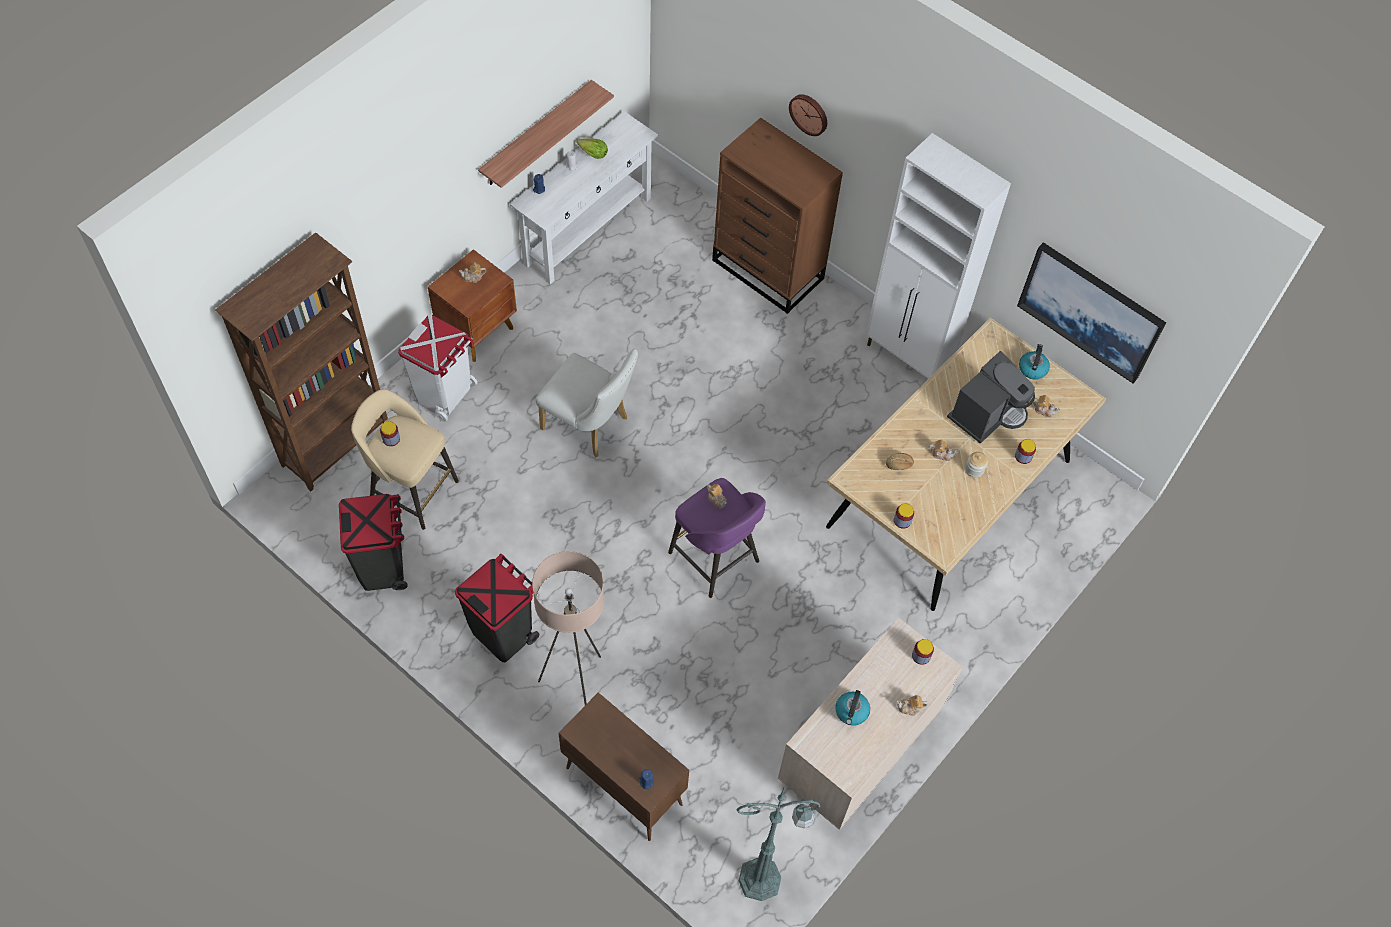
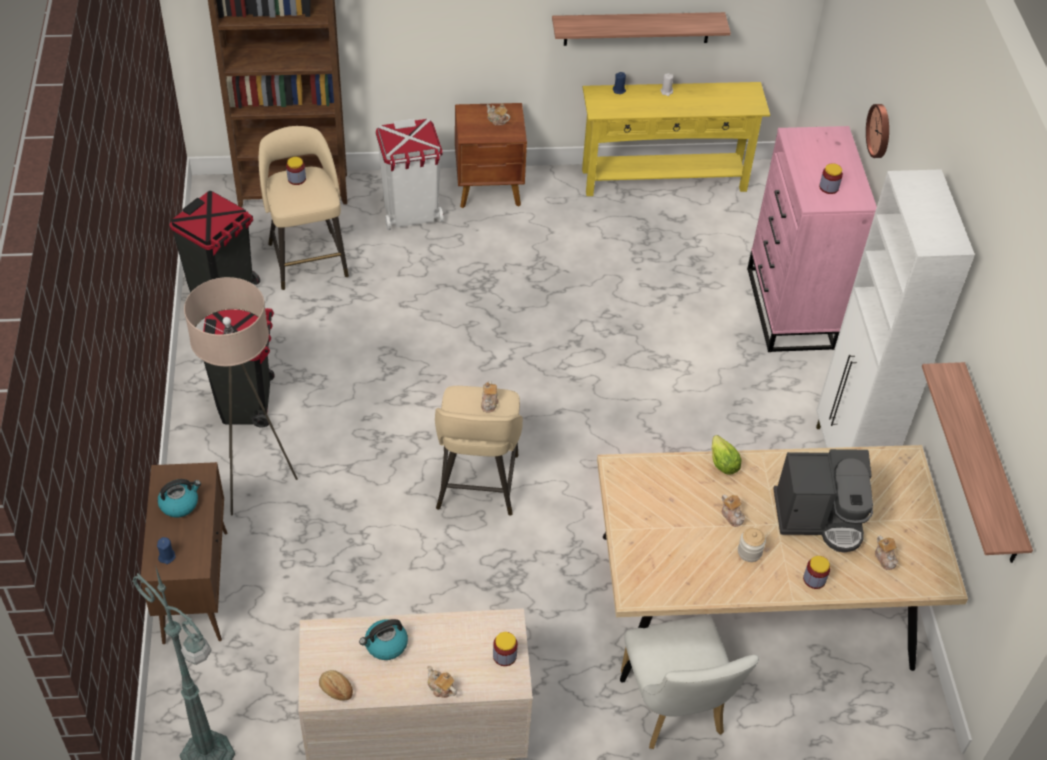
camera: 45 degrees right, 10 degrees down
white console table [510,111,658,284] -> yellow console table [582,82,770,196]
white chair [536,349,638,458] -> white chair moved to [621,615,759,749]
lettuce [577,138,608,159] -> lettuce moved to [712,435,741,475]
purple stool [668,478,766,598] -> beige stool [435,386,523,516]
brown dresser [712,118,843,314] -> pink dresser [747,126,877,352]
bread [886,453,914,470] -> bread moved to [319,670,353,701]
jar [894,503,914,529] -> jar moved to [819,163,843,194]
picture [1017,242,1166,383] -> shelf [922,362,1033,563]
kettle [1019,344,1050,379] -> kettle moved to [158,479,201,518]

